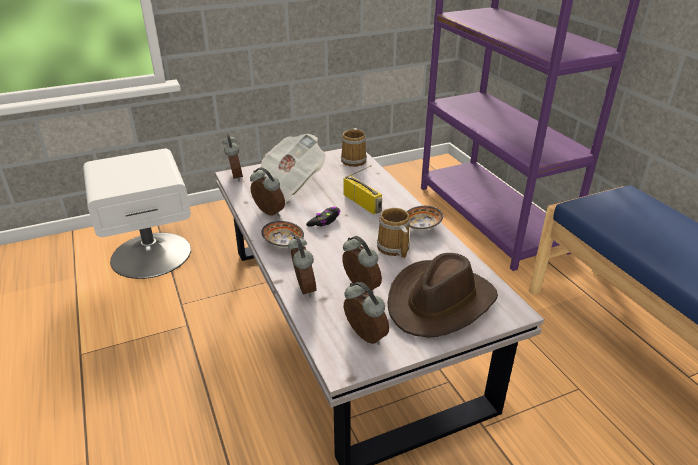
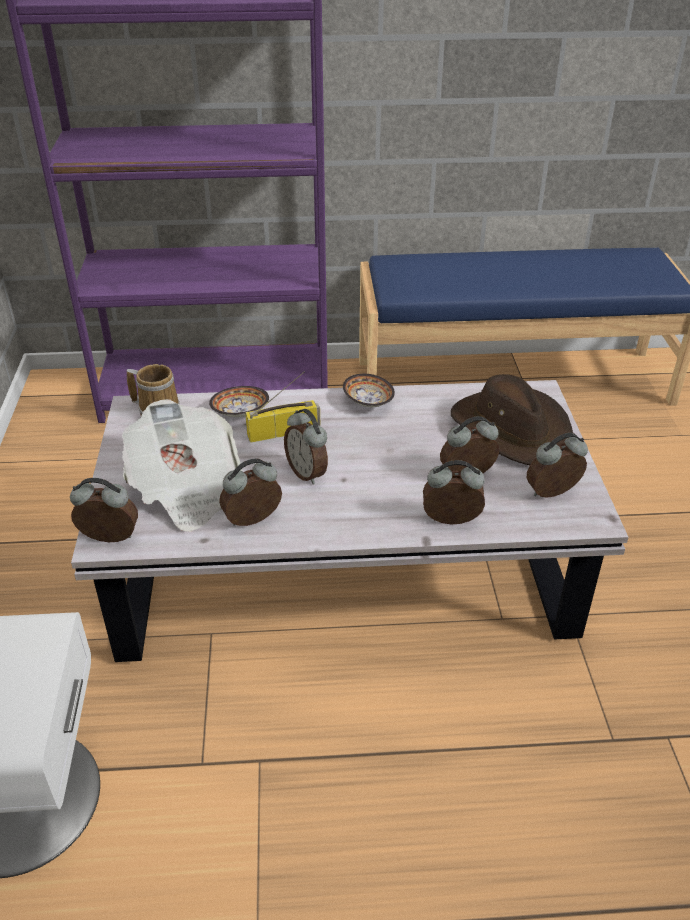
camera: 70 degrees left, 5 degrees up
bowl [261,221,304,248] -> bowl moved to [209,386,269,417]
black game controller [306,207,340,227] -> alarm clock [284,409,328,485]
mug [377,208,410,258] -> none

